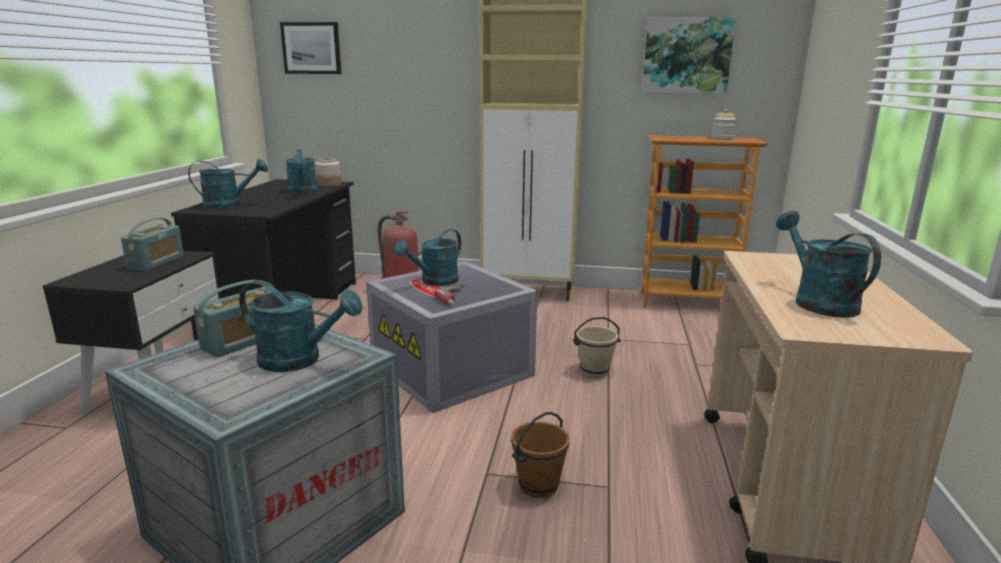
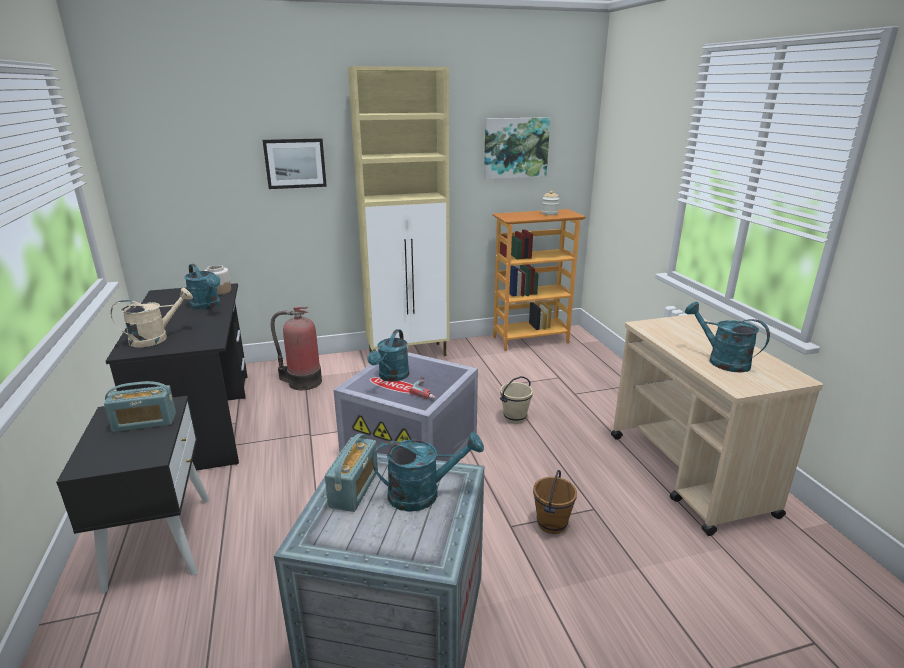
camera: 25 degrees left, 5 degrees up
radio [121,218,184,271] -> radio turned 90 degrees clockwise [104,381,176,432]
turquoise watering can [188,159,268,209] -> beige watering can [111,288,193,347]
picture [280,22,341,74] -> picture moved to [263,138,327,189]

